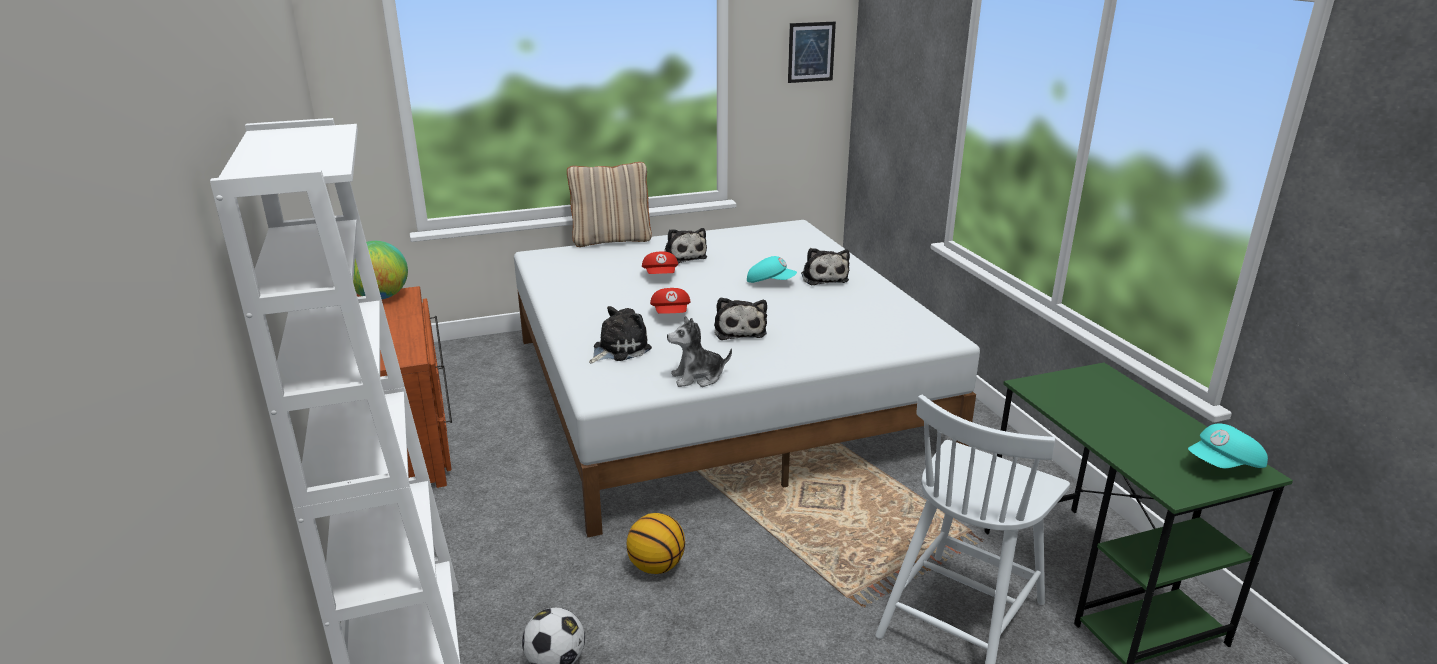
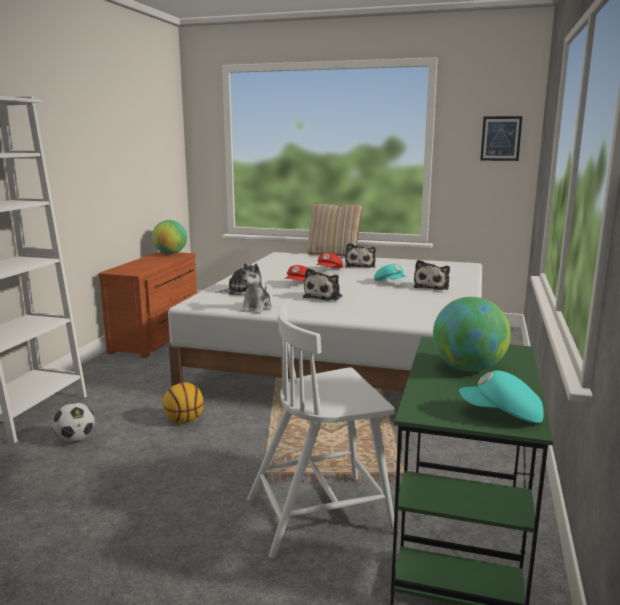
camera: 35 degrees right, 10 degrees down
plush toy [667,316,732,387] -> plush toy turned 90 degrees counterclockwise [240,263,272,314]
none -> globe [433,297,511,372]

